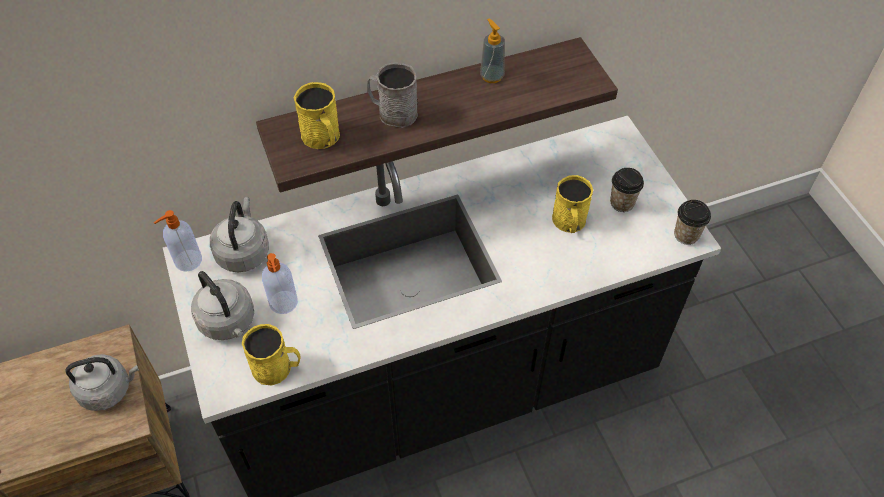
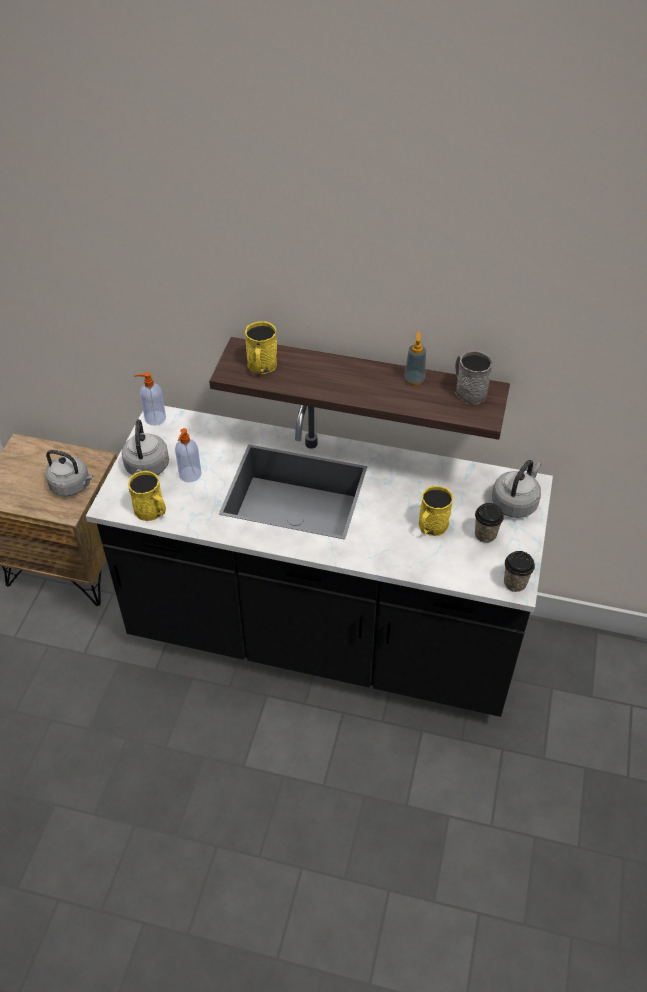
camera: 35 degrees right, 5 degrees down
grey kettle [210,197,269,272] -> grey kettle moved to [492,460,541,518]
grey mug [367,63,418,128] -> grey mug moved to [455,351,493,405]

